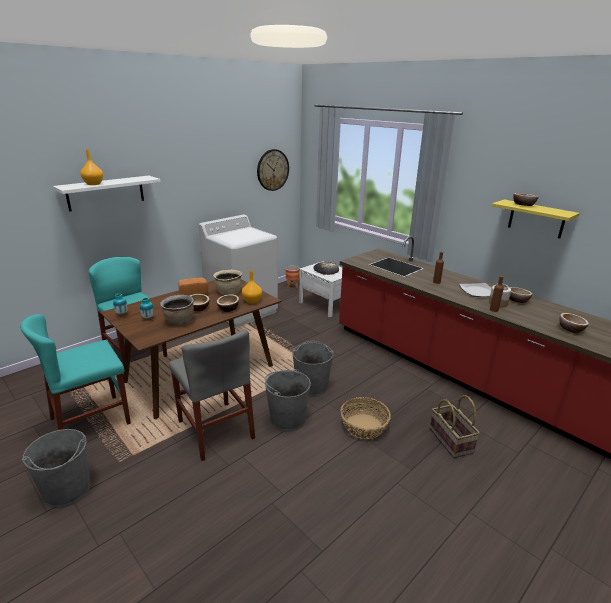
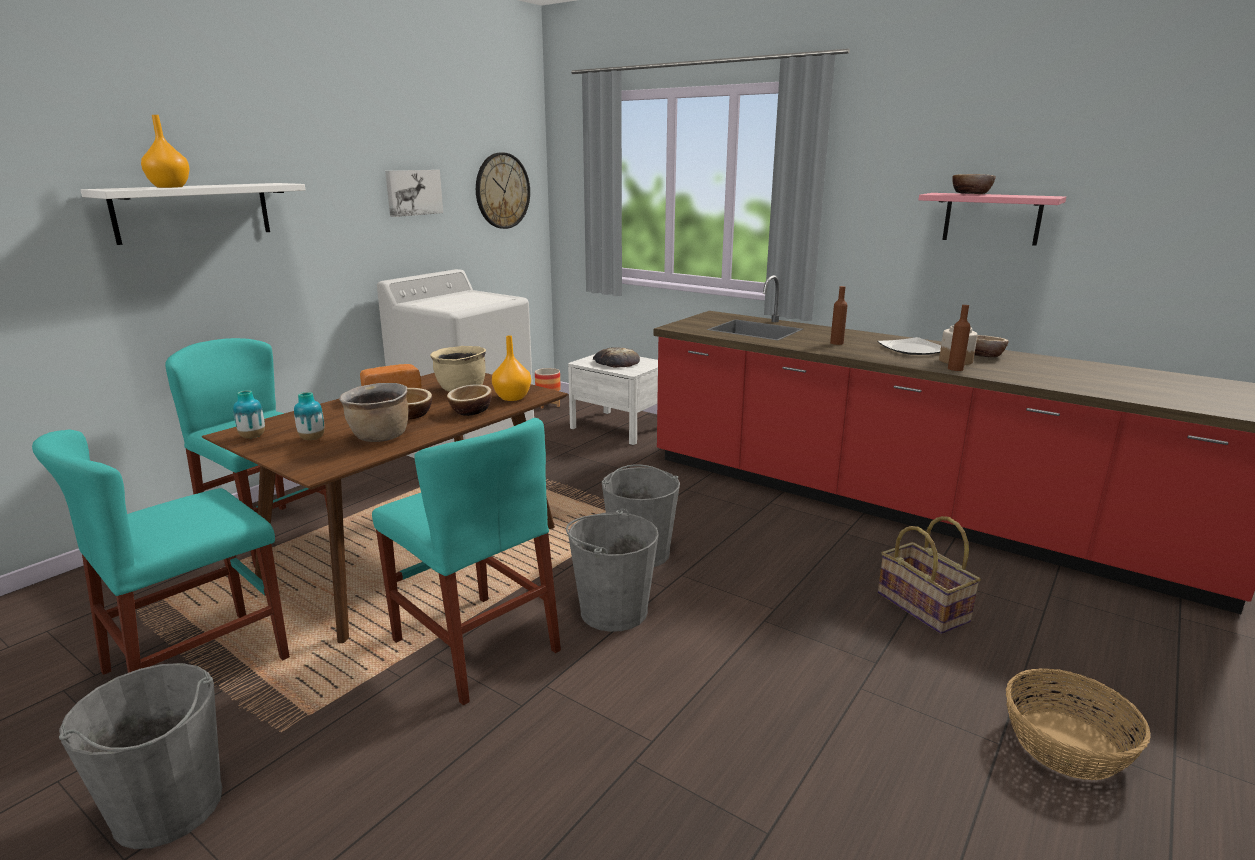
camera: 10 degrees left, 5 degrees down
grey chair [169,329,255,461] -> turquoise chair [372,418,561,705]
basket [340,397,391,439] -> basket moved to [1006,668,1151,780]
yellow shelf [492,199,580,238] -> pink shelf [918,193,1066,246]
bowl [560,313,589,333] -> none
none -> picture [385,170,443,217]

